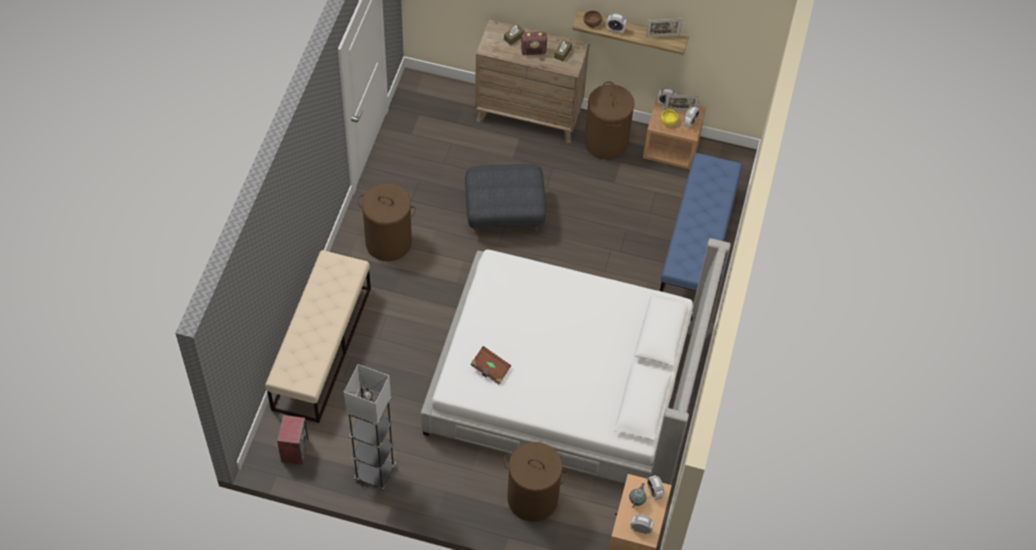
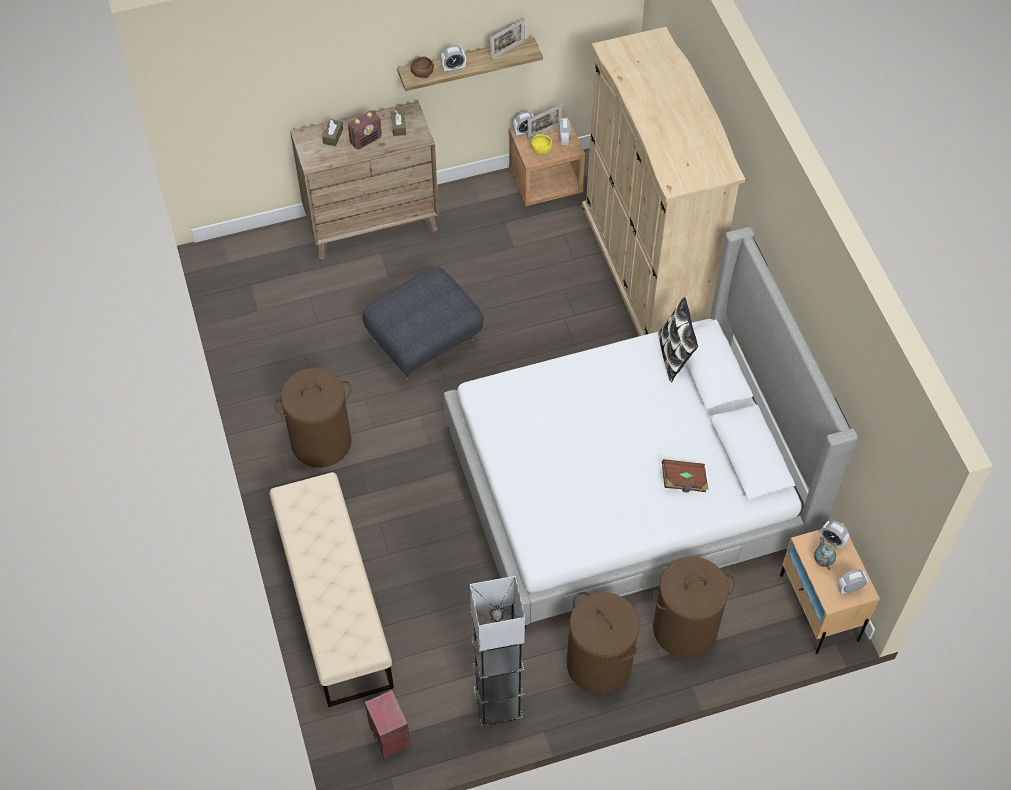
camera: 30 degrees left, 0 degrees up
brown book [470,346,512,384] -> brown book moved to [662,459,709,492]
brown laundry basket [584,81,635,160] -> brown laundry basket moved to [567,592,640,694]
blue bench [660,153,742,292] -> beige wardrobe [582,27,745,336]
none -> pillow [658,297,698,382]

